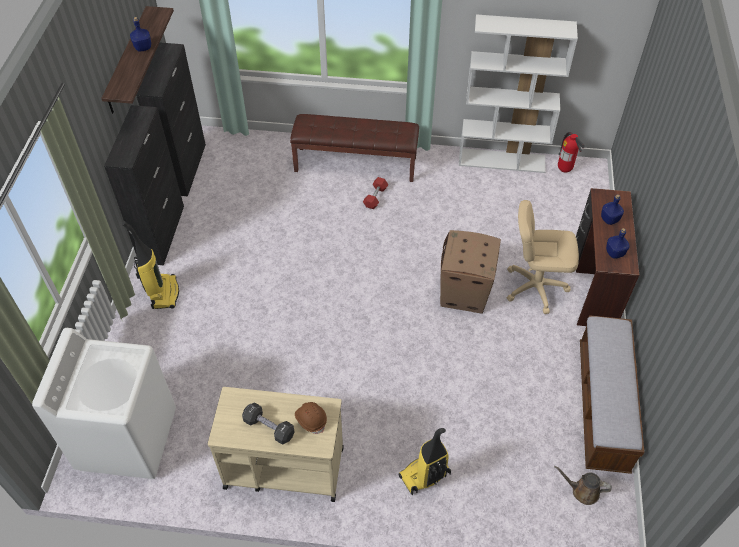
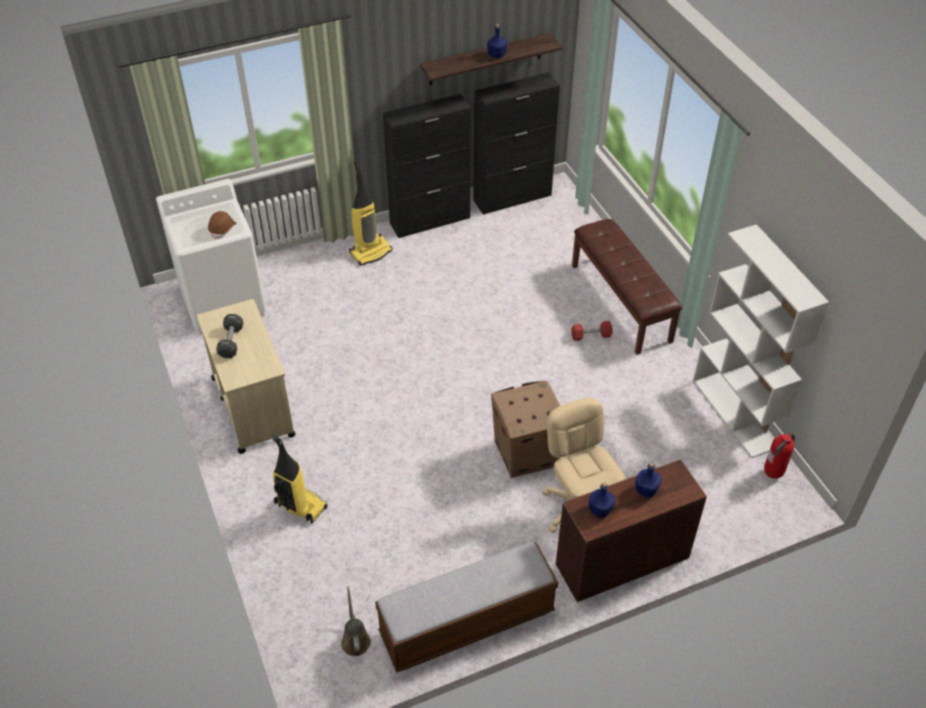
camera: 60 degrees right, 5 degrees down
brown hard hat [295,402,327,434] -> brown hard hat moved to [208,211,236,240]

